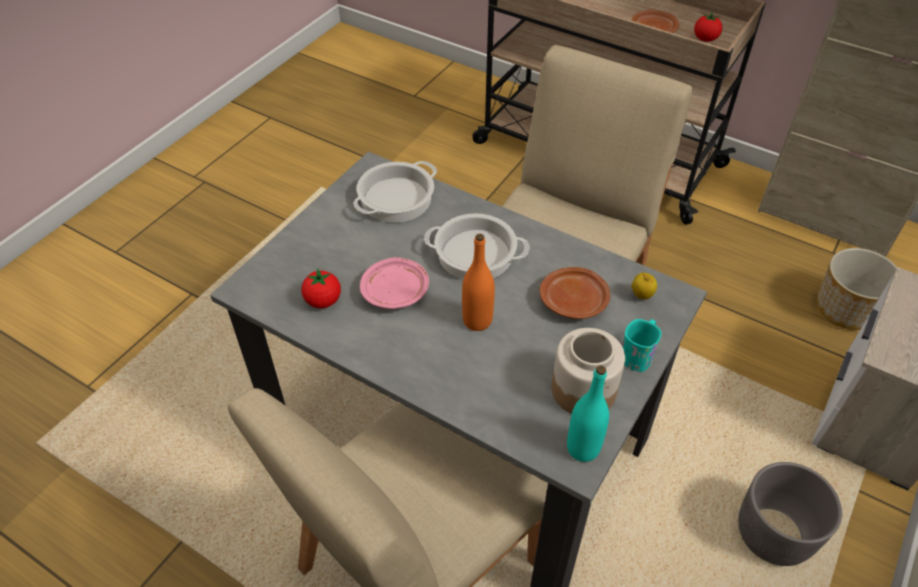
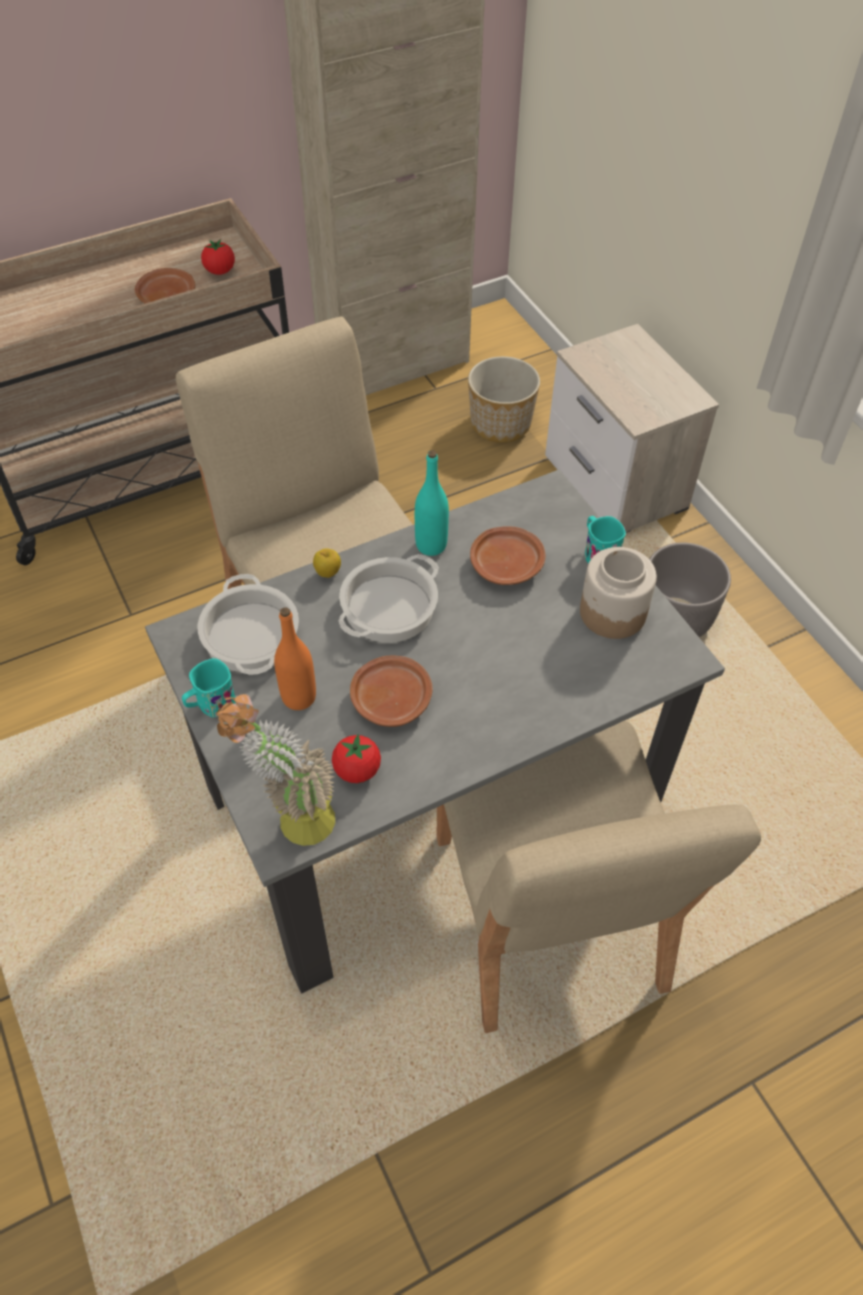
camera: 60 degrees left, 5 degrees up
pink plate [360,257,429,309] -> brown plate [350,655,432,727]
orange bottle [462,233,495,331] -> orange bottle moved to [274,607,316,710]
turquoise bottle [567,365,609,462] -> turquoise bottle moved to [415,450,449,556]
apple [632,273,657,300] -> apple moved to [313,548,341,578]
none -> turquoise mug [182,658,236,717]
none -> potted plant [216,694,335,846]

